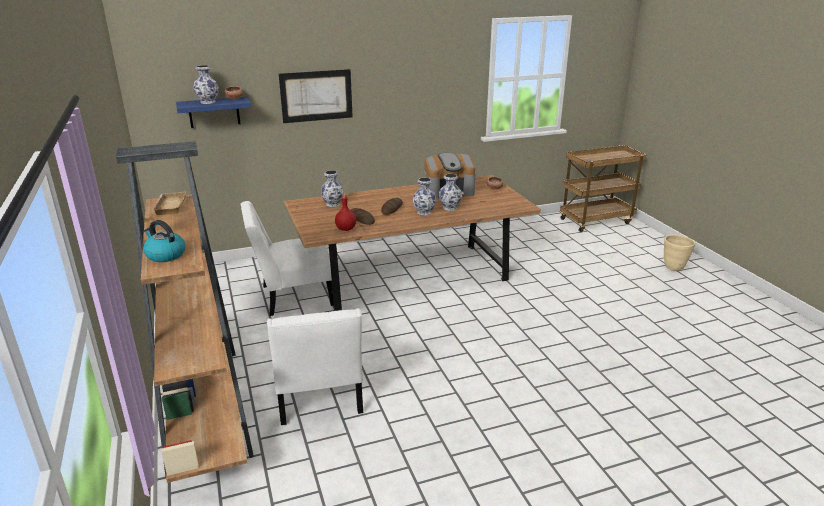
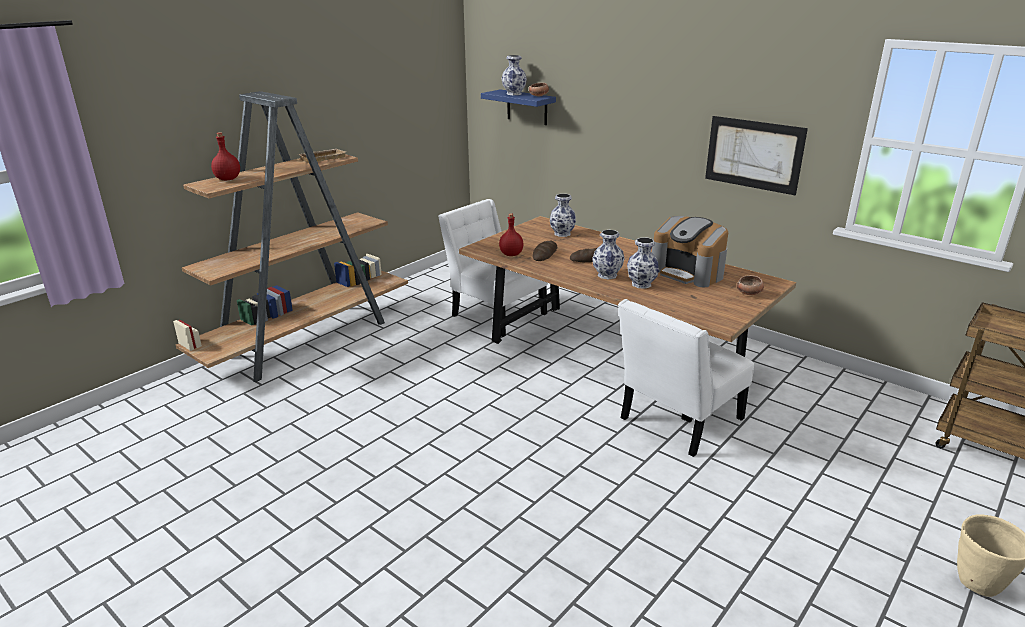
camera: 60 degrees right, 0 degrees up
kettle [143,220,185,262] -> red bottle [211,132,240,180]
white chair [267,308,363,425] -> white chair moved to [618,299,754,457]
picture [279,69,353,123] -> picture moved to [705,116,808,195]

